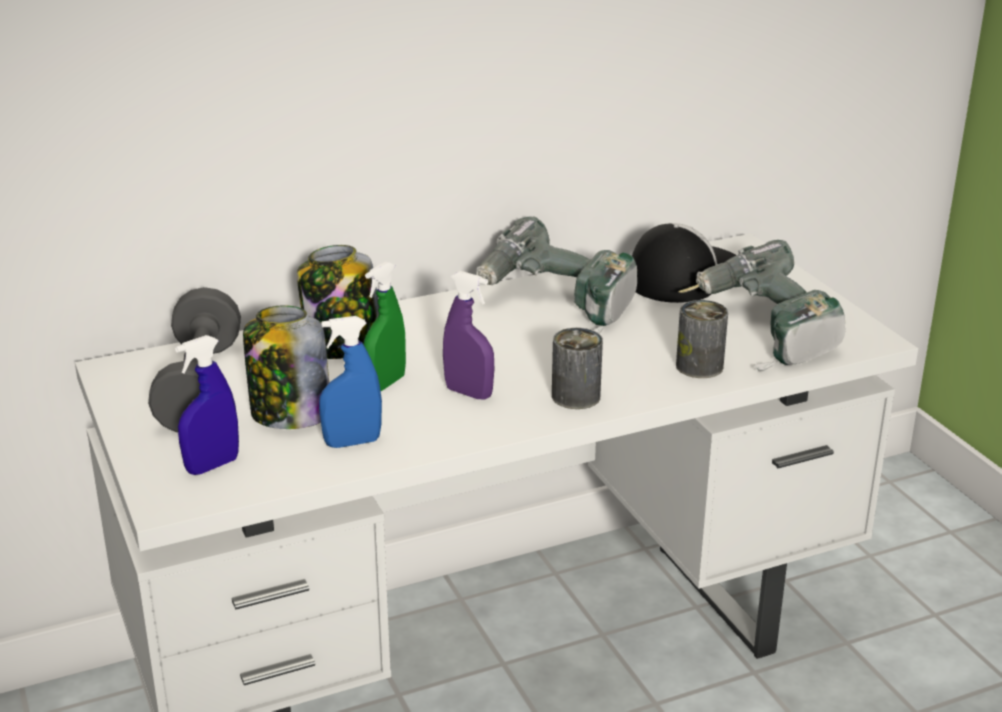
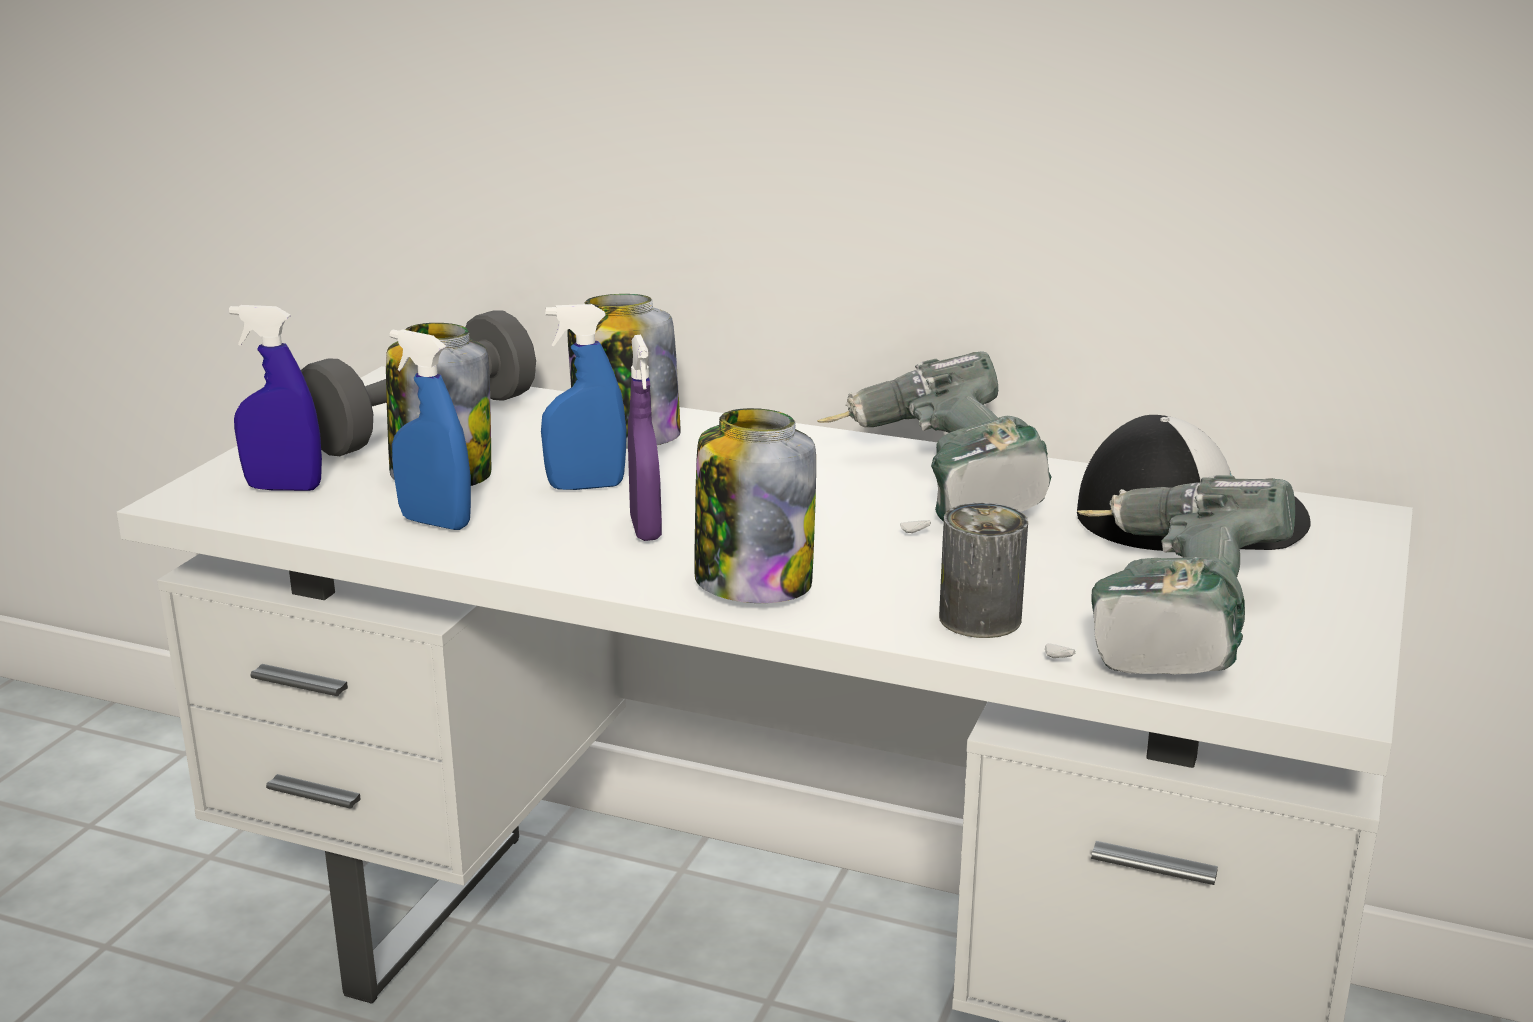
camera: 45 degrees right, 5 degrees down
green spray bottle [363,262,406,391] -> blue spray bottle [541,304,626,490]
can [552,328,603,409] -> jar [695,408,816,603]

